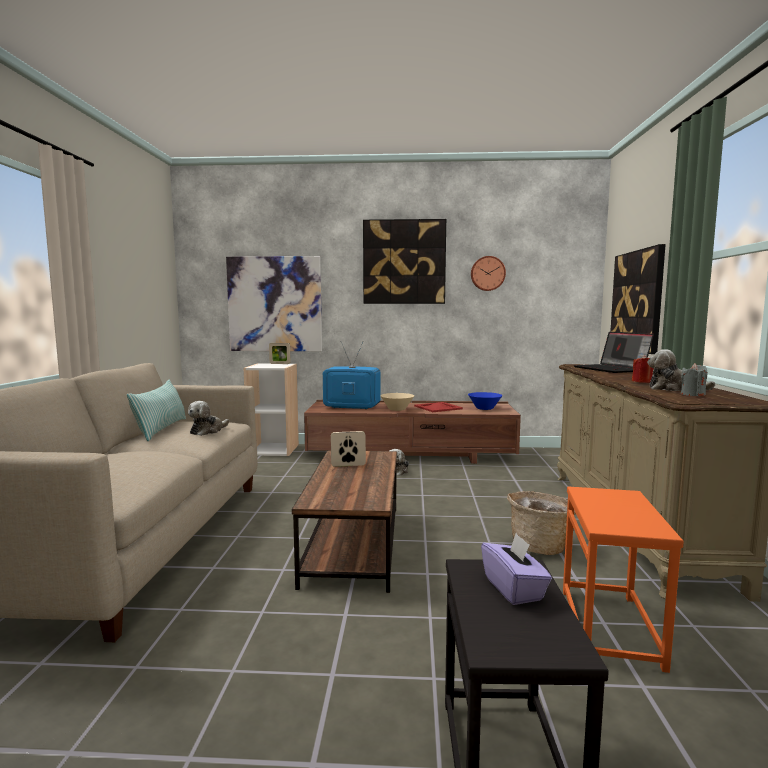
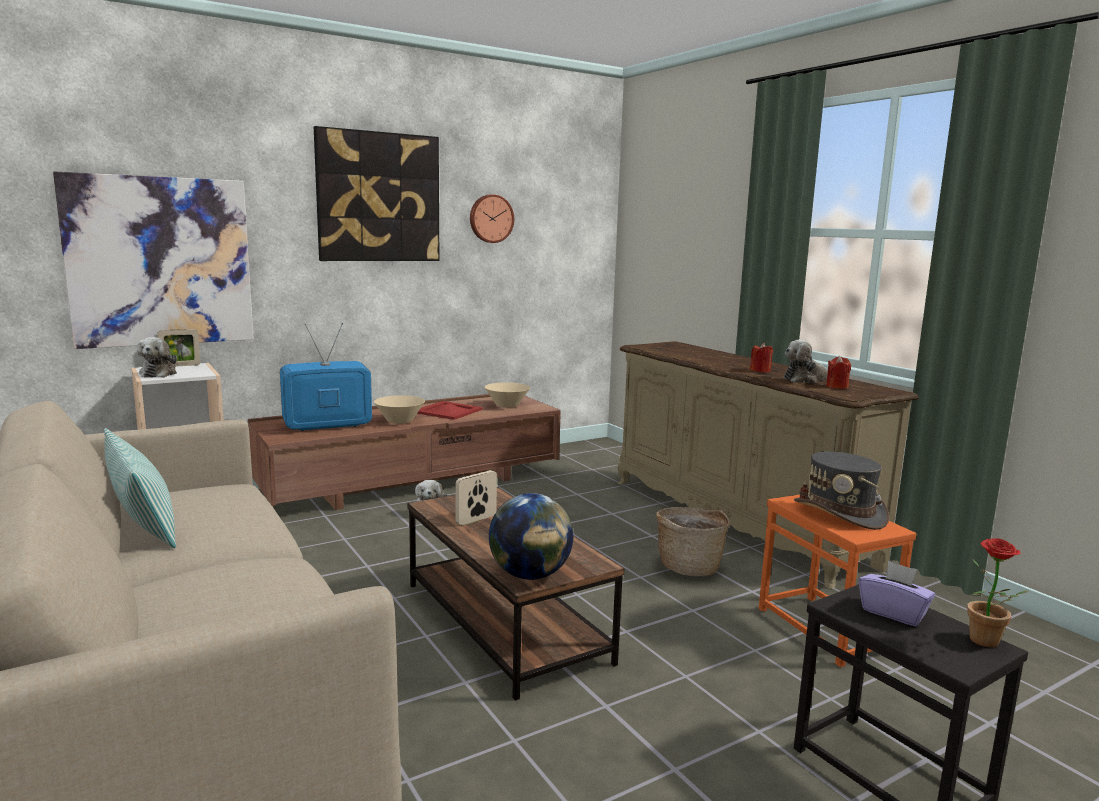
camera: 35 degrees left, 5 degrees up
plush toy [188,401,229,436] -> plush toy moved to [137,337,177,378]
blue bowl [468,392,503,410] -> beige bowl [485,382,530,408]
laptop [574,332,654,373] -> none
picture [610,244,666,354] -> none
grey candle [681,363,708,396] -> red candle [826,356,851,389]
none -> globe [489,493,573,580]
none -> grey hat [794,451,889,530]
none -> potted plant [967,538,1028,648]

